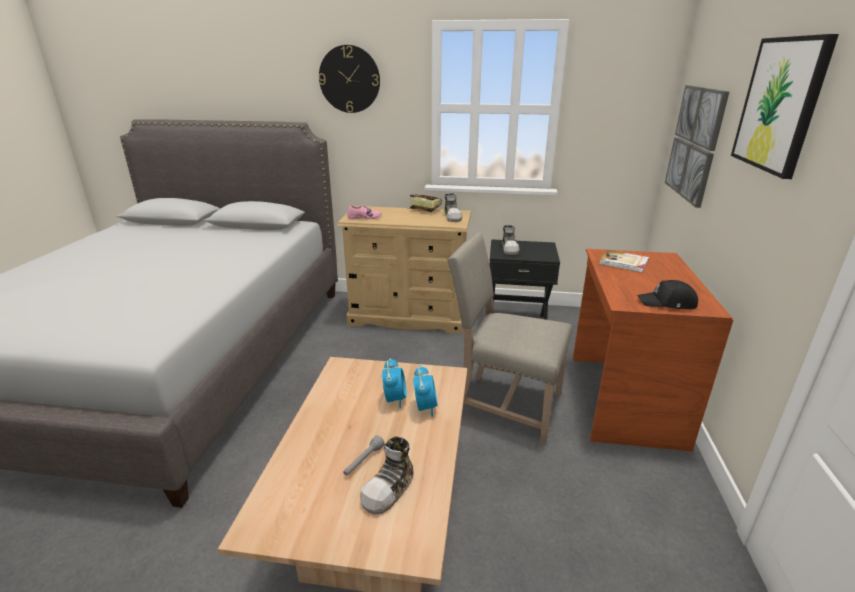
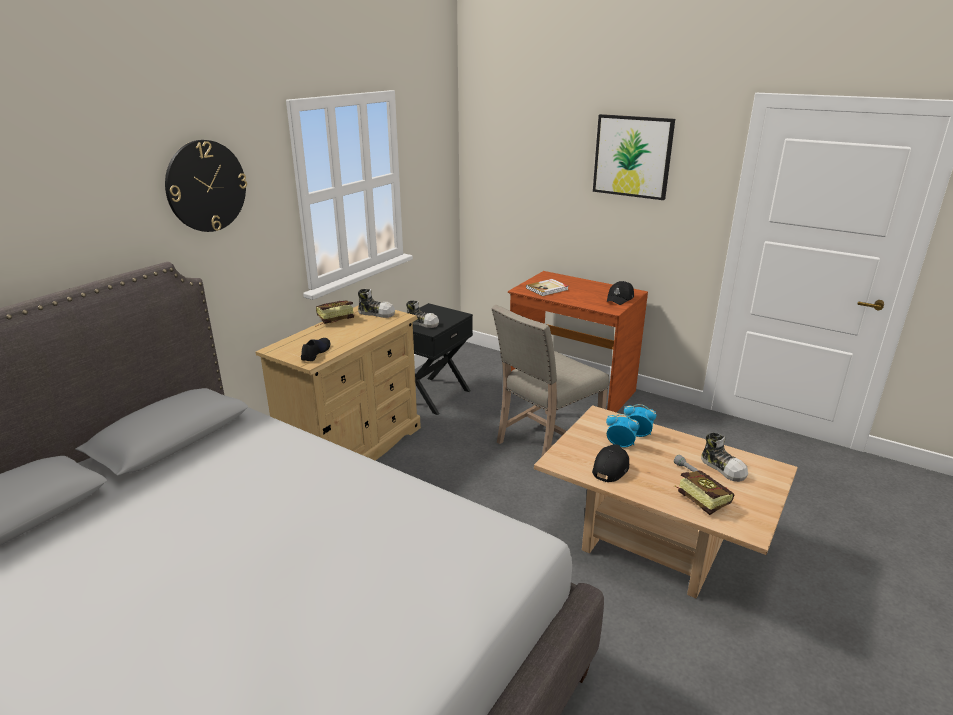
camera: 65 degrees left, 0 degrees up
pink shoe [347,205,382,220] -> black shoe [301,338,330,361]
picture [665,85,729,208] -> none
none -> black cap [592,444,629,482]
none -> book [674,470,734,515]

